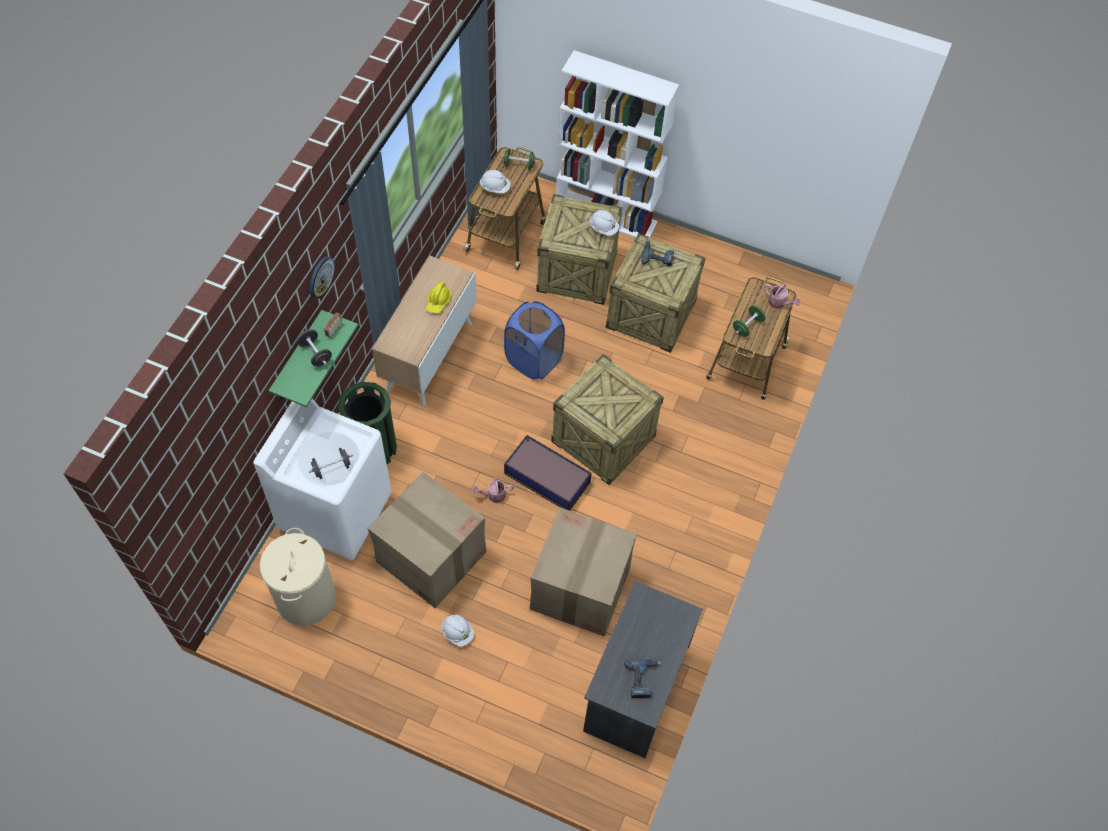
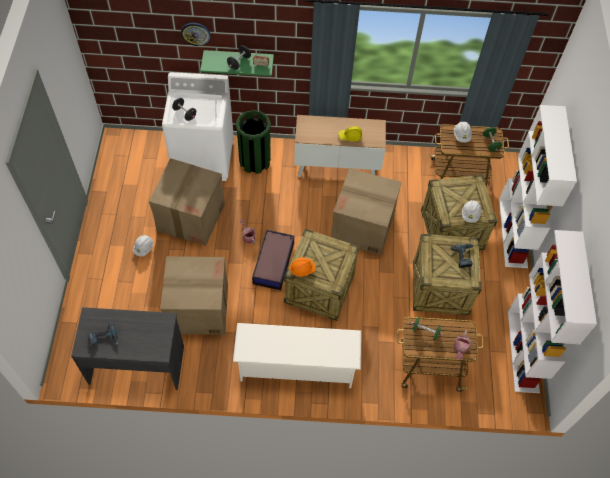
camera: 70 degrees right, 0 degrees up
beige laundry basket [260,528,336,626] -> none
wall clock [310,256,335,299] -> wall clock moved to [181,23,210,46]
blue laundry basket [504,301,565,380] -> cardboard box [331,168,402,255]
none -> white shoe rack [233,323,361,388]
none -> orange hard hat [290,257,316,277]
none -> white bookcase [508,230,597,393]

